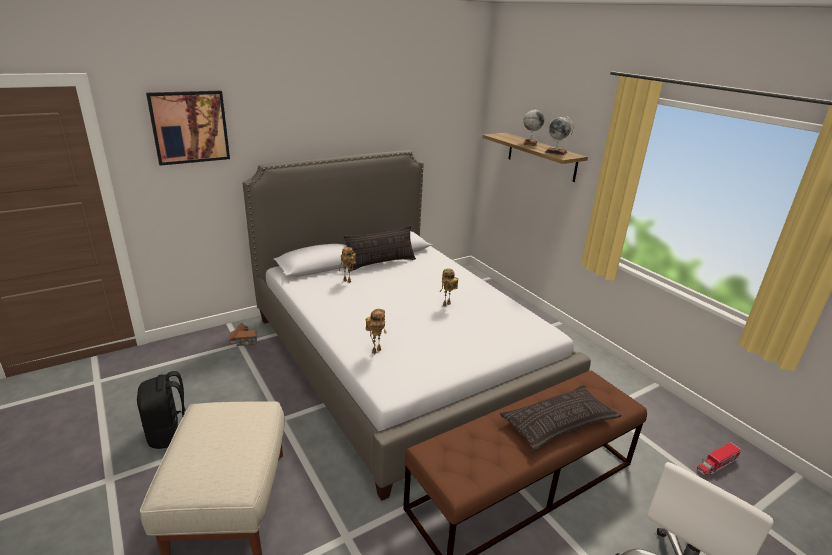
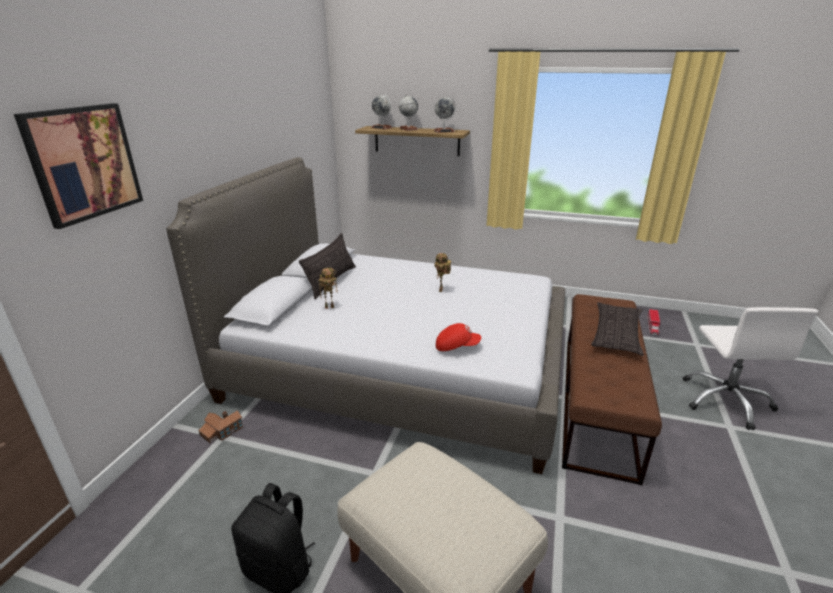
camera: 40 degrees left, 0 degrees up
toy robot [366,309,387,354] -> red cap [436,323,481,351]
none -> globe [372,94,392,129]

